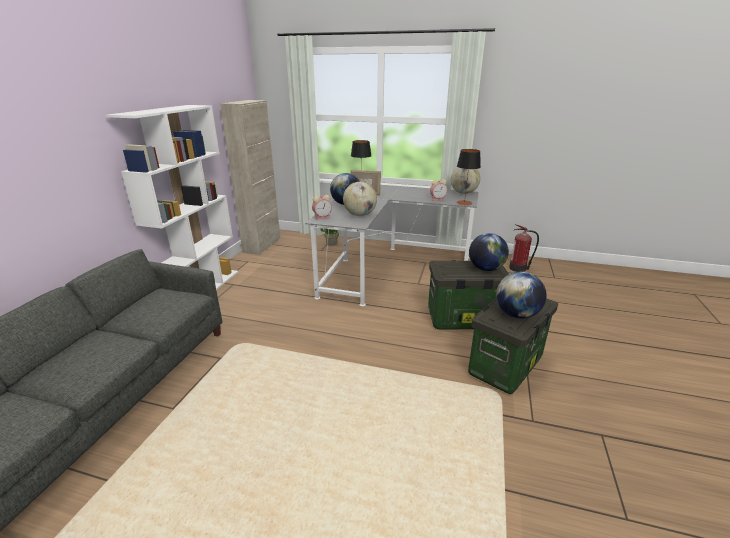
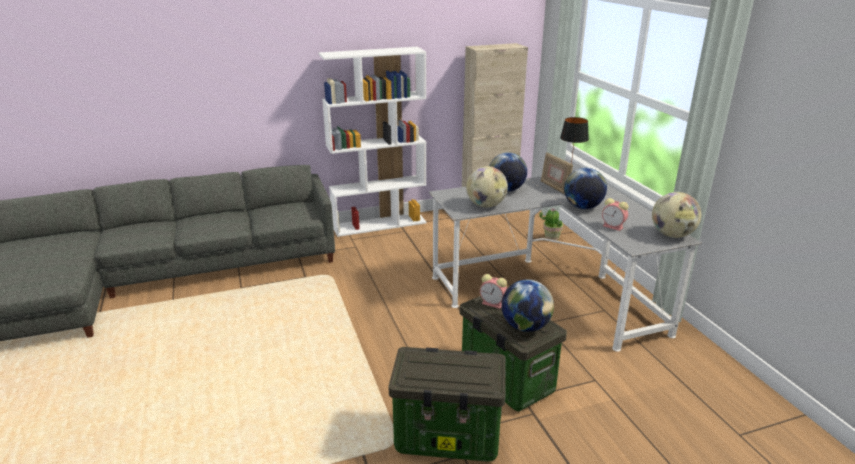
camera: 55 degrees right, 0 degrees up
alarm clock [312,195,332,220] -> alarm clock moved to [480,274,507,309]
table lamp [457,149,481,205] -> none
globe [496,272,547,319] -> globe moved to [564,168,607,209]
fire extinguisher [509,224,539,272] -> none

